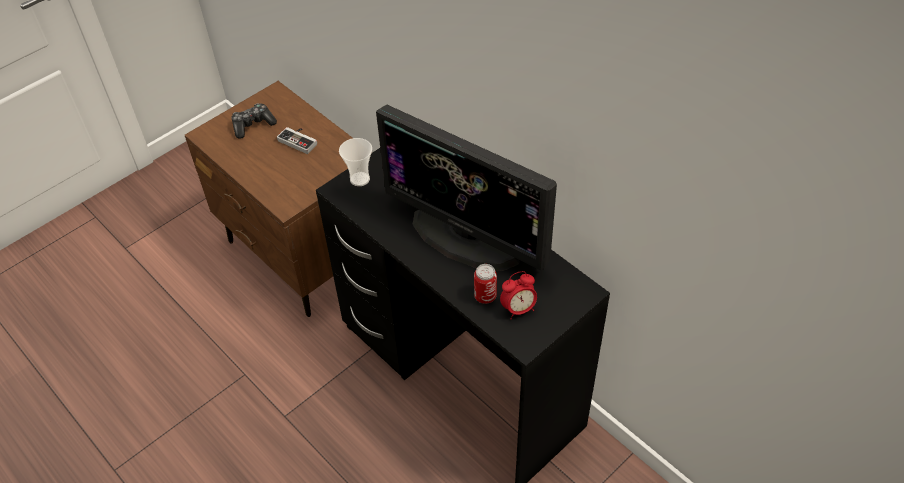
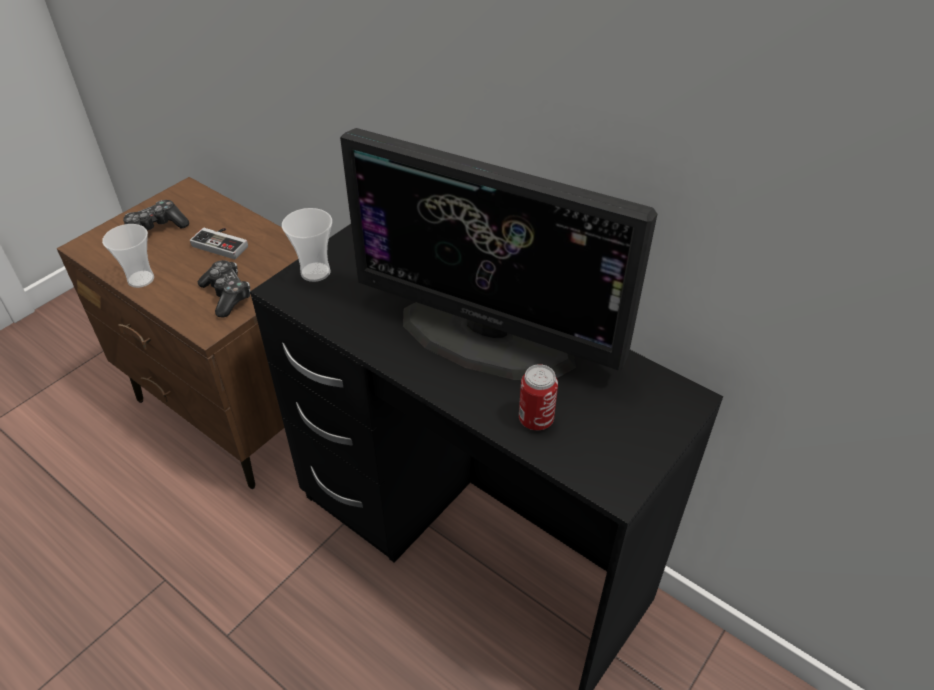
camera: 10 degrees left, 5 degrees down
alarm clock [500,271,537,319] -> none
none -> cup [102,224,154,288]
none -> game controller [198,260,250,318]

